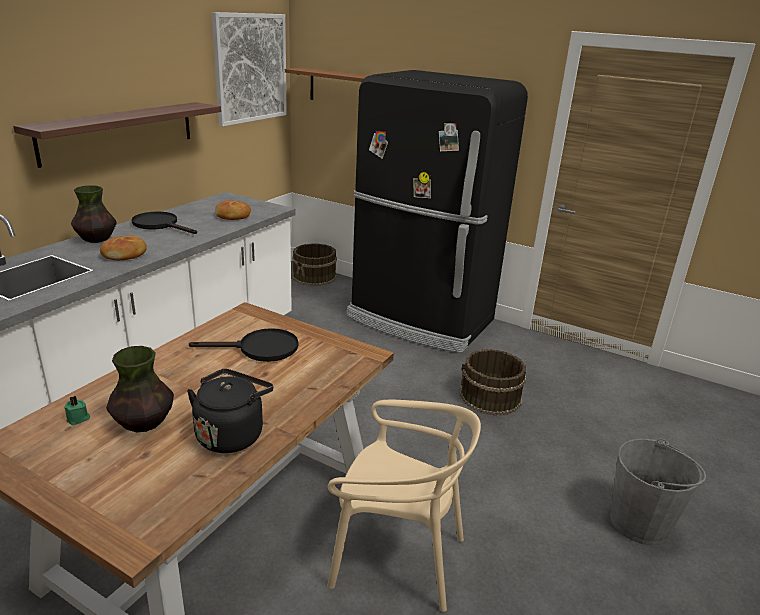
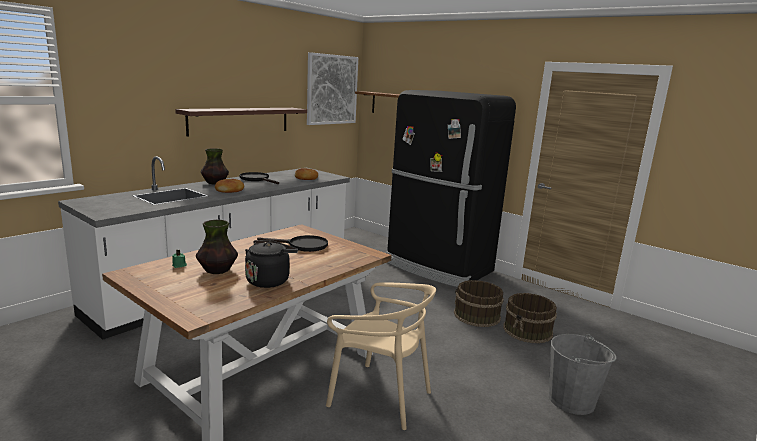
camera: 10 degrees right, 10 degrees down
brown bucket [292,243,337,286] -> brown bucket moved to [503,293,557,343]

